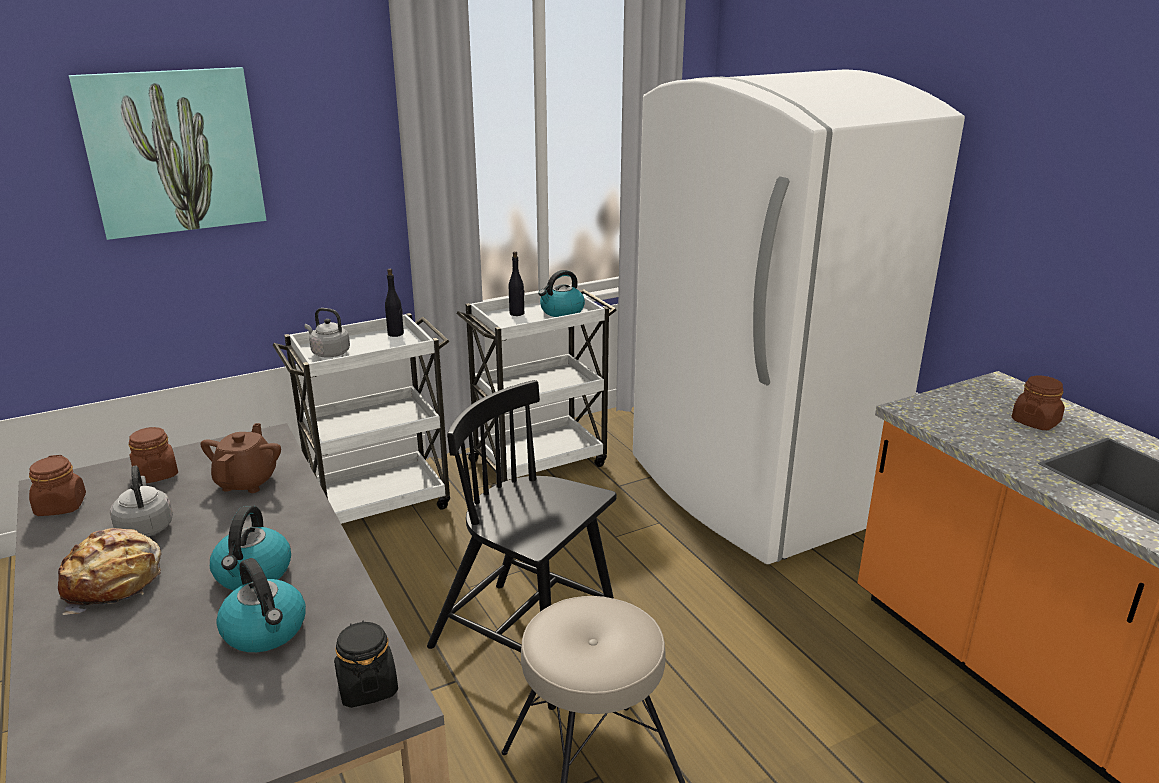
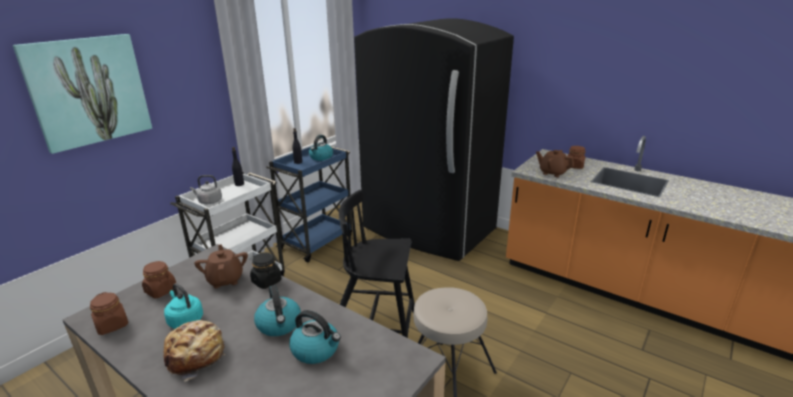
camera: 25 degrees left, 0 degrees up
grey kettle [110,466,173,537] -> turquoise kettle [164,283,203,329]
black jar [334,621,398,708] -> black jar moved to [250,253,282,289]
white cart [456,289,617,487] -> blue cart [266,146,352,262]
white fridge [633,69,965,564] -> black fridge [354,18,514,261]
none -> brown teapot [536,150,574,177]

